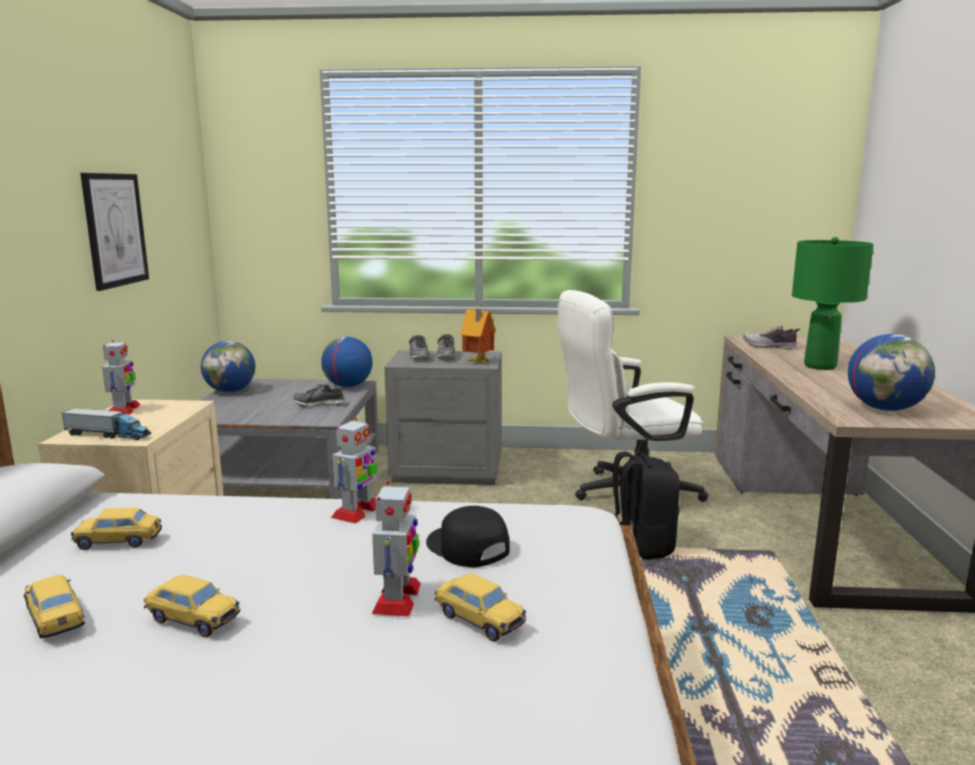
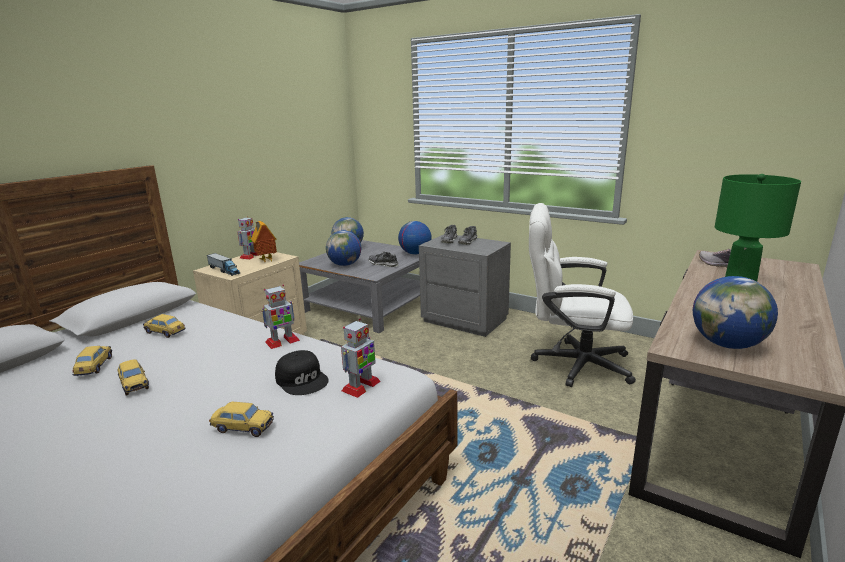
camera: 30 degrees right, 5 degrees up
picture [80,173,149,291] -> none
toy robot [372,481,421,617] -> toy robot moved to [341,319,381,398]
black cap [426,506,510,567] -> black cap turned 150 degrees clockwise [275,350,329,395]
toy car [435,574,526,642] -> toy car turned 60 degrees counterclockwise [209,402,274,437]
toy house [461,309,496,363] -> toy house moved to [251,221,277,262]
black backpack [613,452,680,559] -> none
none -> globe [326,230,361,266]

